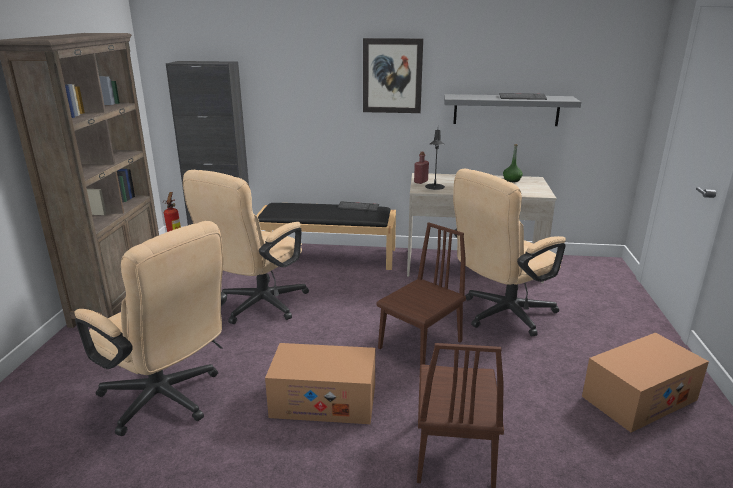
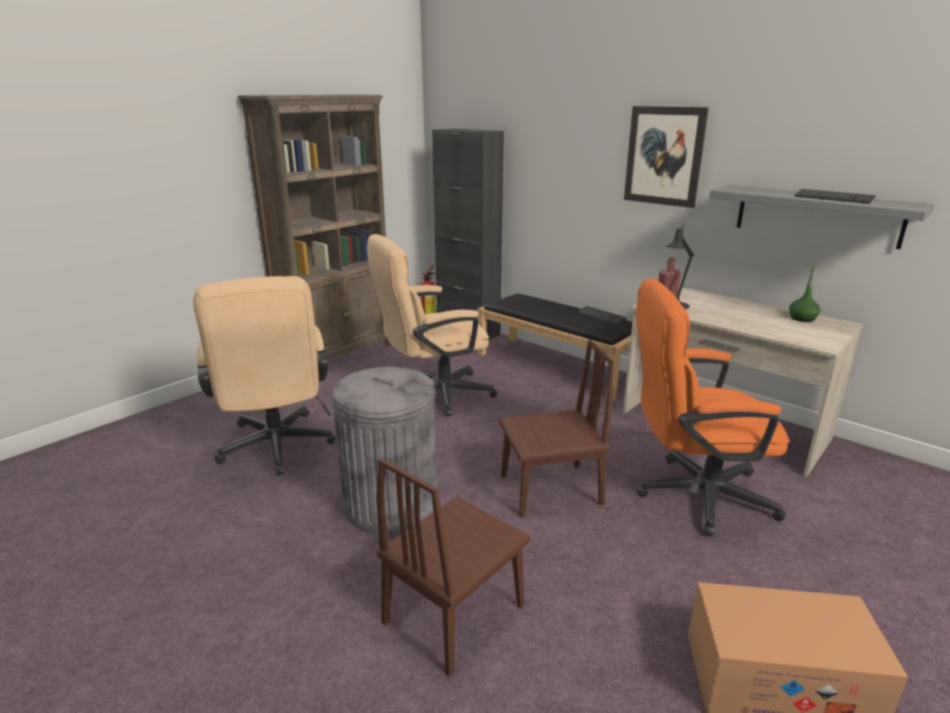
camera: 35 degrees right, 0 degrees up
cardboard box [265,343,375,424] -> grey trash can [332,367,437,534]
beige office chair [453,169,566,337] -> orange office chair [636,279,789,536]

